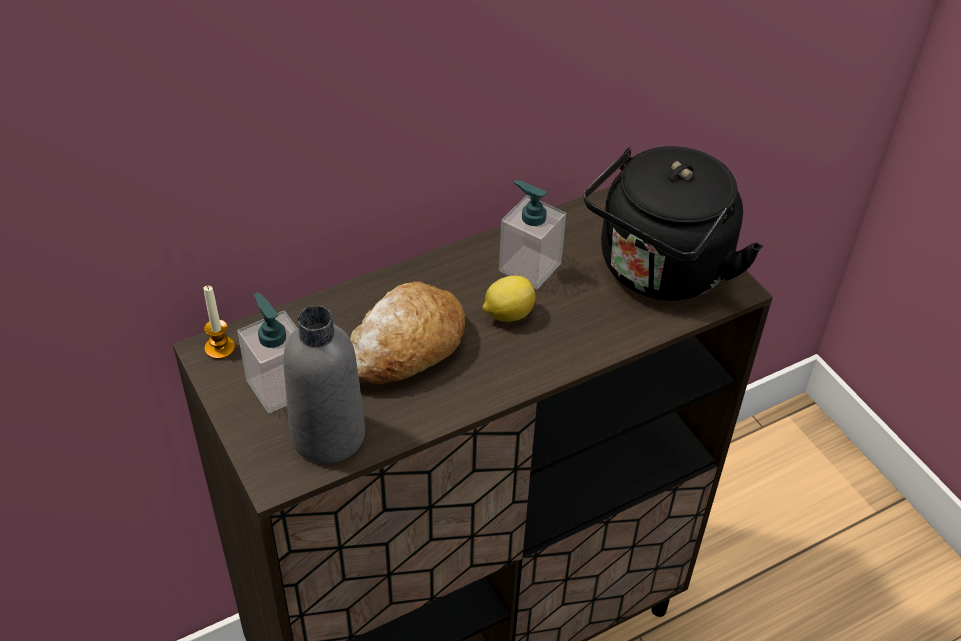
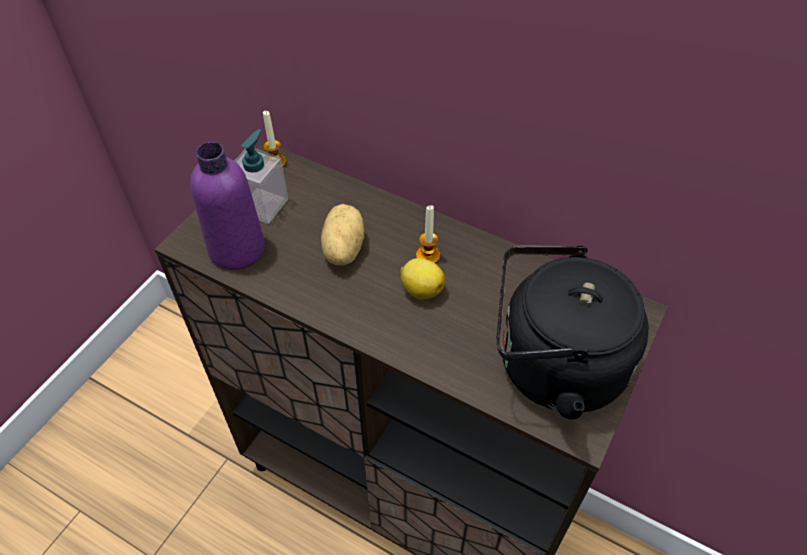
camera: 60 degrees right, 5 degrees up
grey bottle [283,306,365,464] -> purple bottle [190,142,265,270]
bread [350,281,465,384] -> potato [321,204,365,265]
soap dispenser [499,180,566,289] -> none
none -> candle [416,205,440,263]

